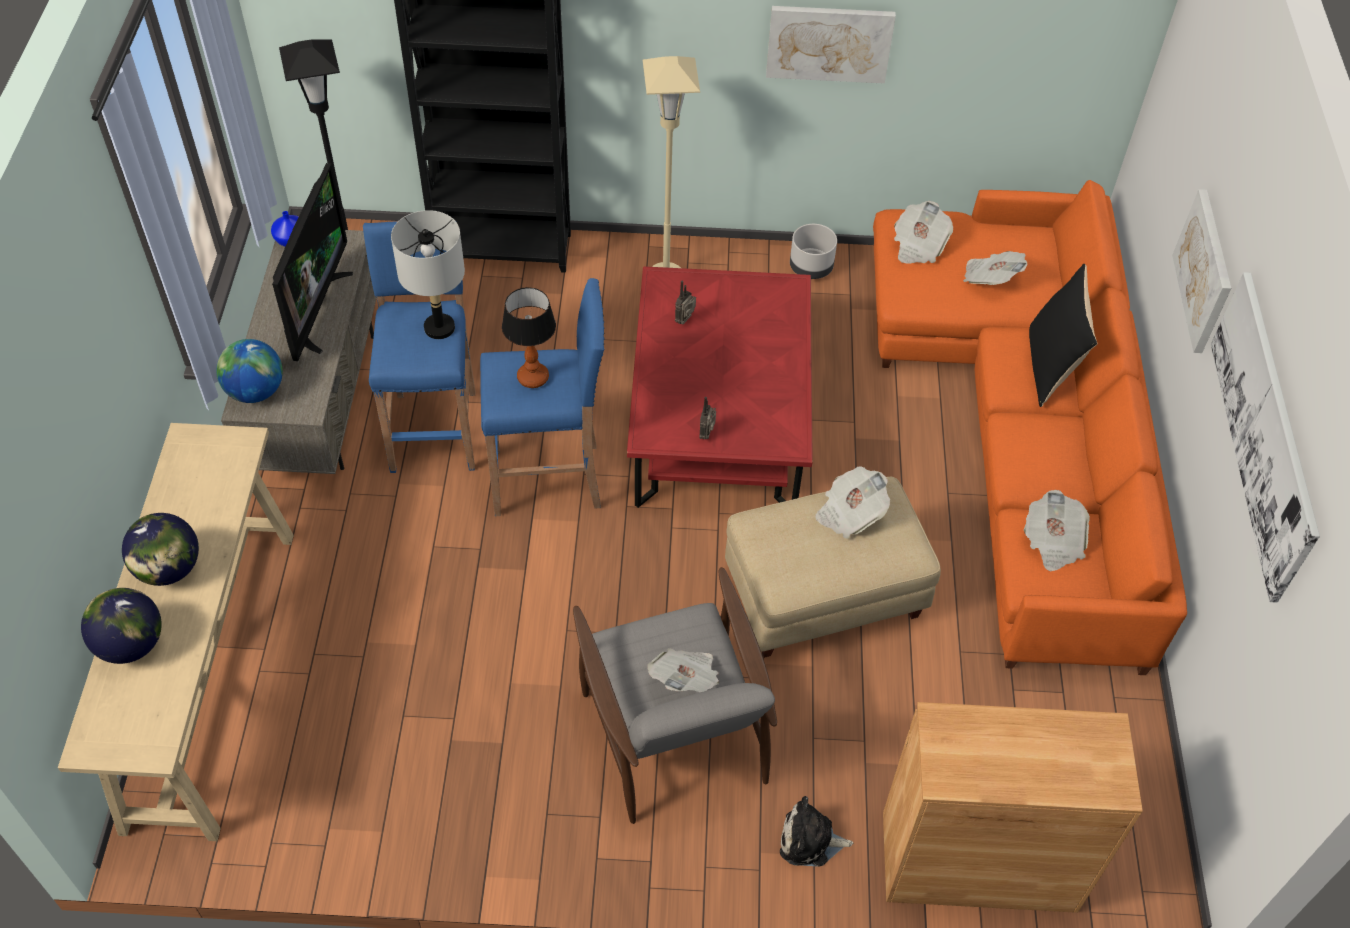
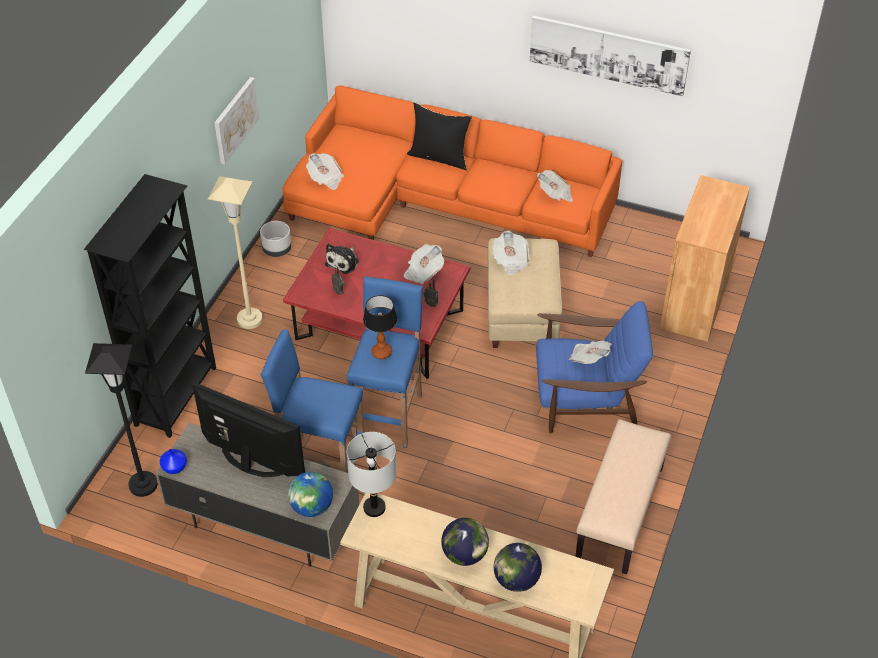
camera: 70 degrees left, 5 degrees down
grey table lamp [391,210,465,339] -> grey table lamp moved to [347,432,396,517]
grey armchair [573,567,777,824] -> blue armchair [536,301,653,433]
plush toy [780,796,853,867] -> plush toy moved to [325,244,359,274]
newspaper [963,251,1027,285] -> newspaper moved to [404,244,444,285]
picture [1172,189,1231,353] -> none
none -> beige bench [575,419,671,575]

